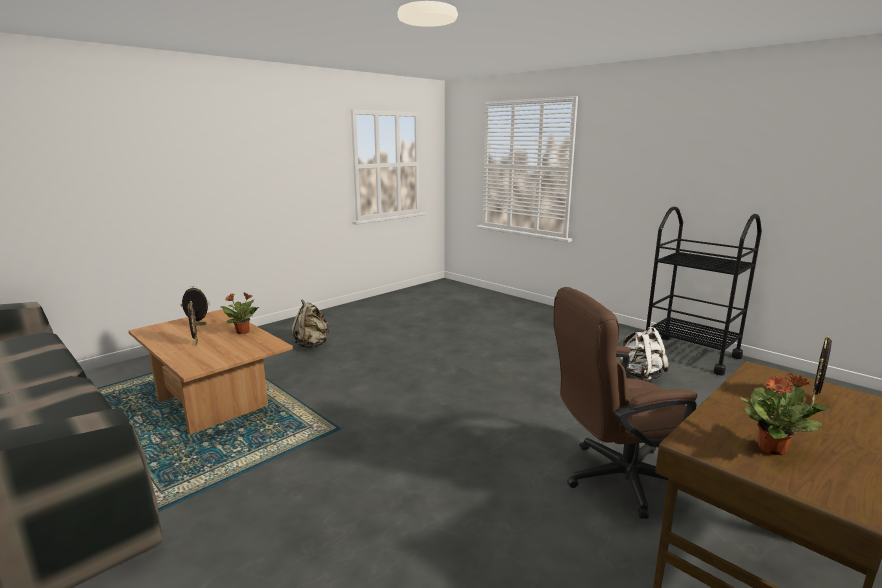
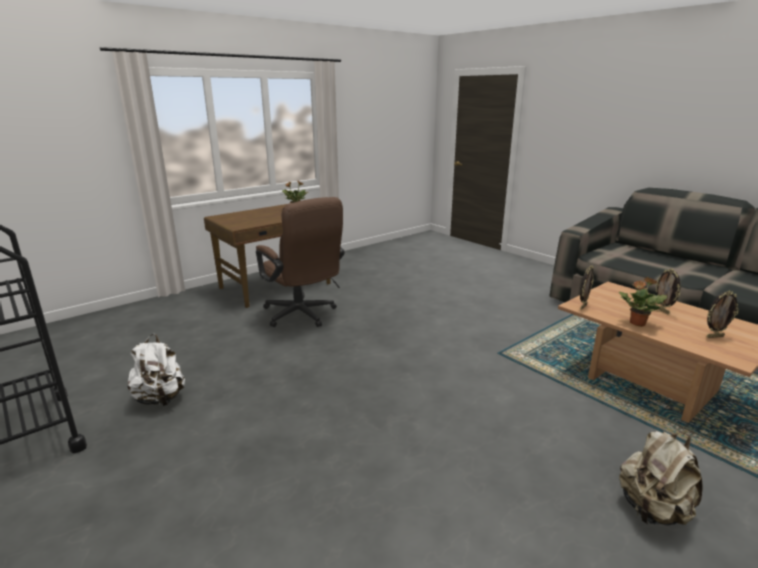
camera: 175 degrees left, 5 degrees up
brown office chair [553,287,697,519] -> brown office chair turned 60 degrees clockwise [256,197,345,327]
picture frame [811,335,832,405] -> picture frame moved to [580,265,594,310]

